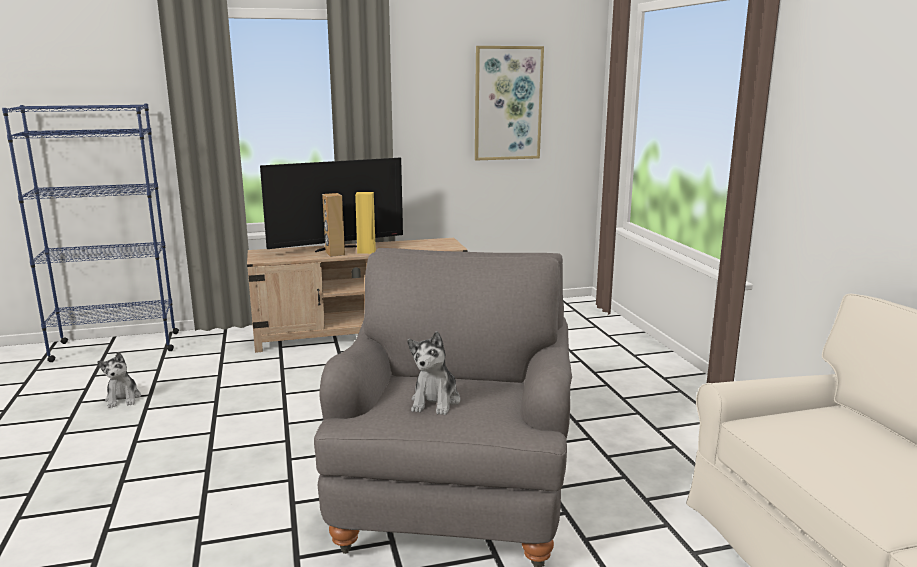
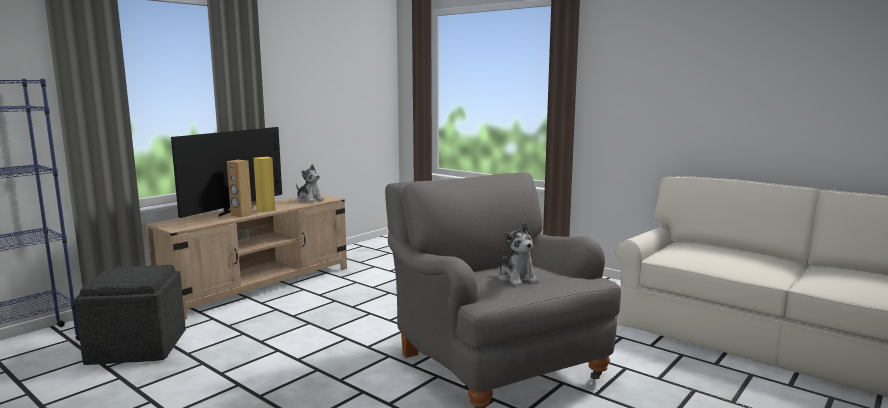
camera: 35 degrees left, 5 degrees down
plush toy [97,352,141,408] -> plush toy moved to [296,164,324,203]
picture [475,46,544,161] -> none
none -> grey ottoman [74,265,186,365]

